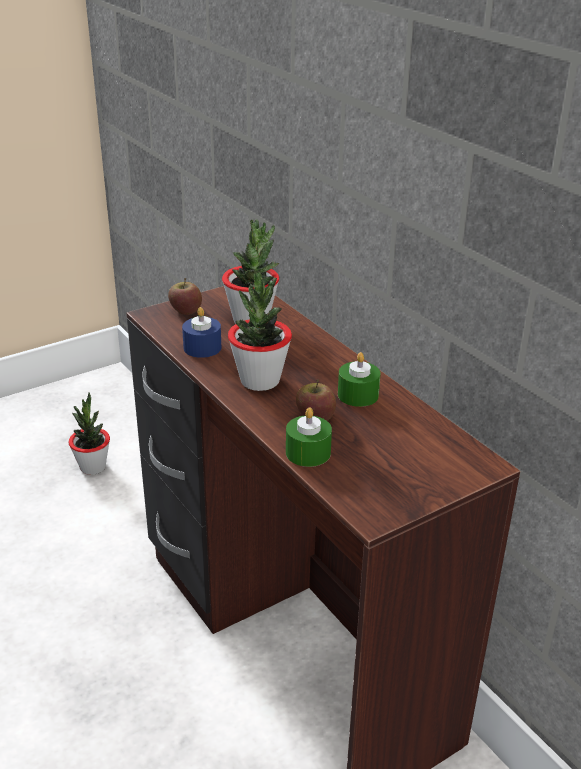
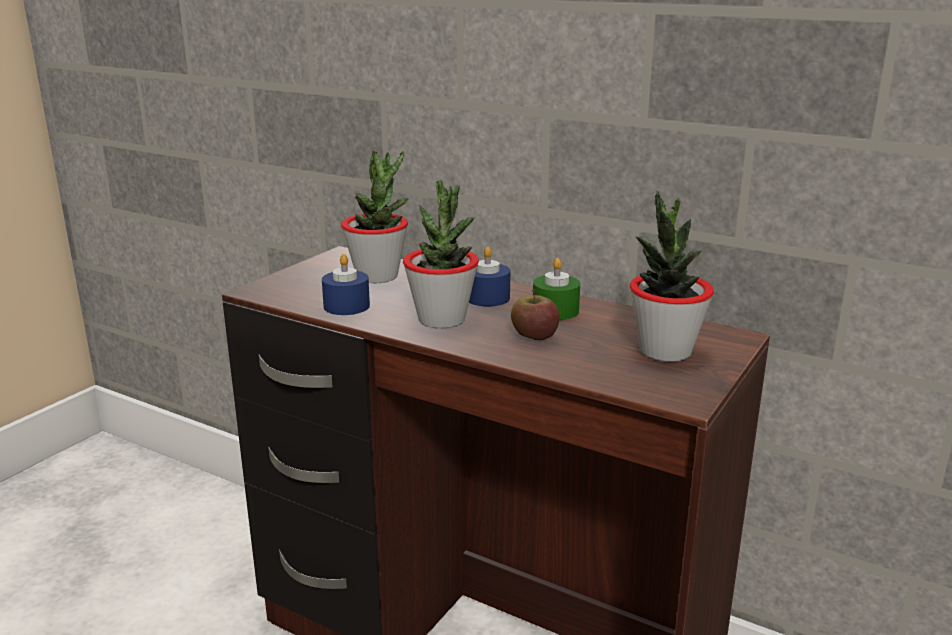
camera: 25 degrees left, 10 degrees down
potted plant [68,392,110,475] -> potted plant moved to [630,190,714,361]
apple [168,278,202,315] -> none
green candle [286,407,332,467] -> none
none -> blue candle [469,247,510,306]

